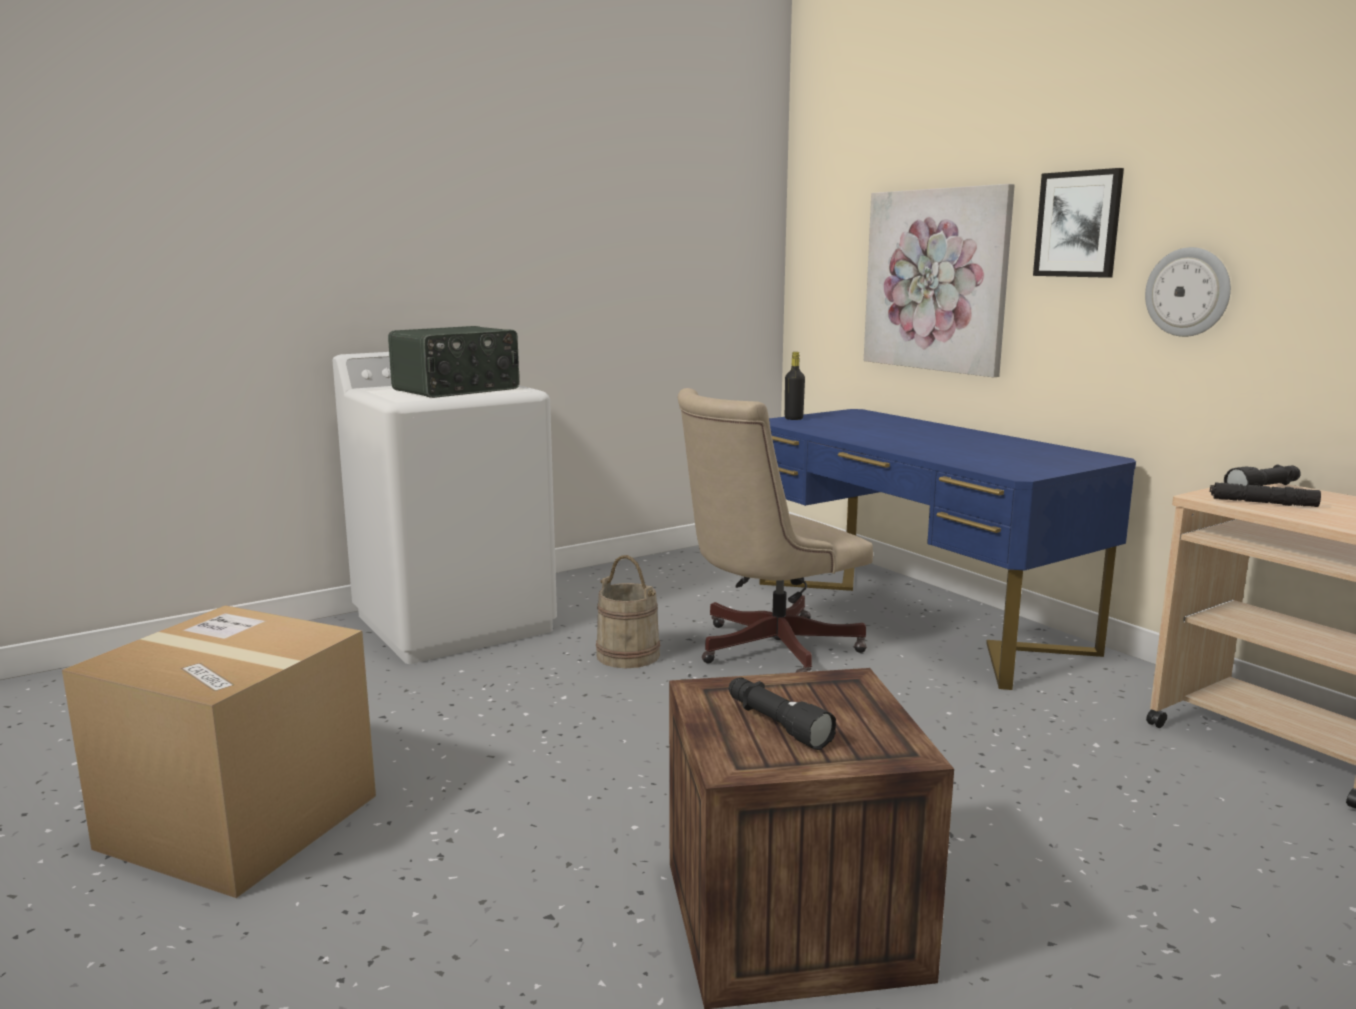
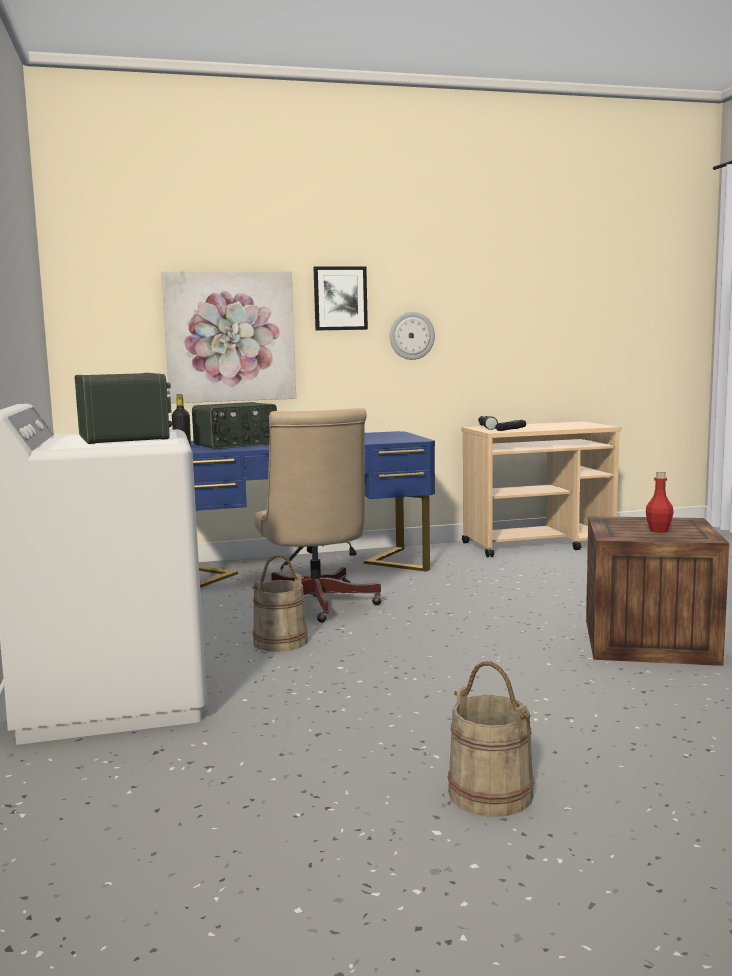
camera: 70 degrees left, 5 degrees down
cardboard box [62,605,376,898] -> beige bucket [448,661,534,817]
black flashlight [729,677,836,750] -> red bottle [646,471,674,533]
none -> radio [192,402,277,449]

